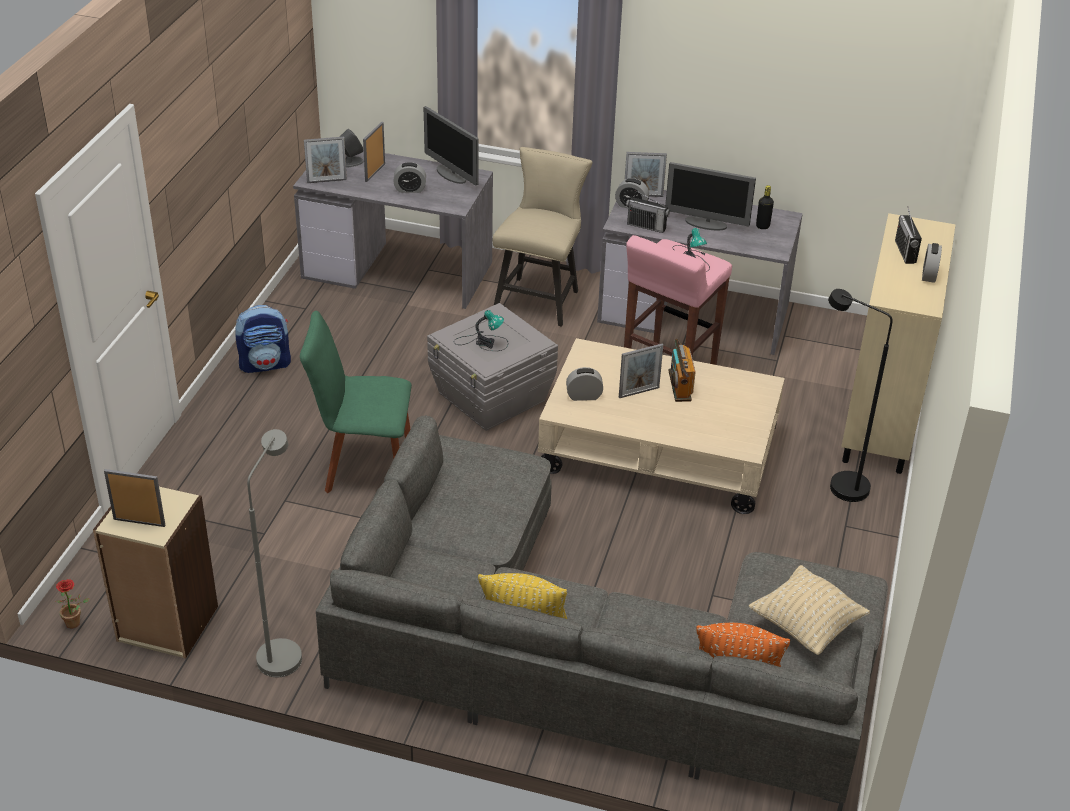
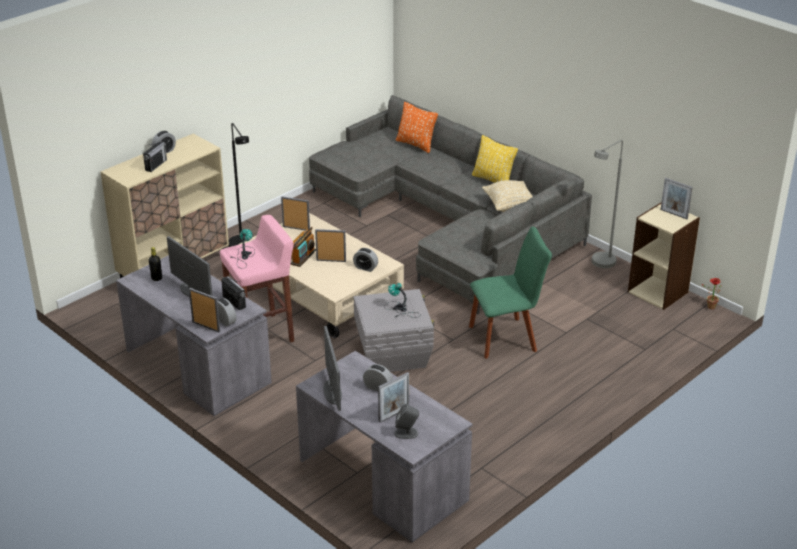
camera: 150 degrees left, 5 degrees down
backpack [235,305,291,373] -> none
green chair [300,311,412,493] -> green chair turned 45 degrees counterclockwise [469,226,552,359]
picture frame [304,137,347,183] -> picture frame moved to [281,196,310,230]
beige chair [493,147,593,327] -> none
beige pillow [749,565,870,655] -> beige pillow moved to [482,180,533,212]

